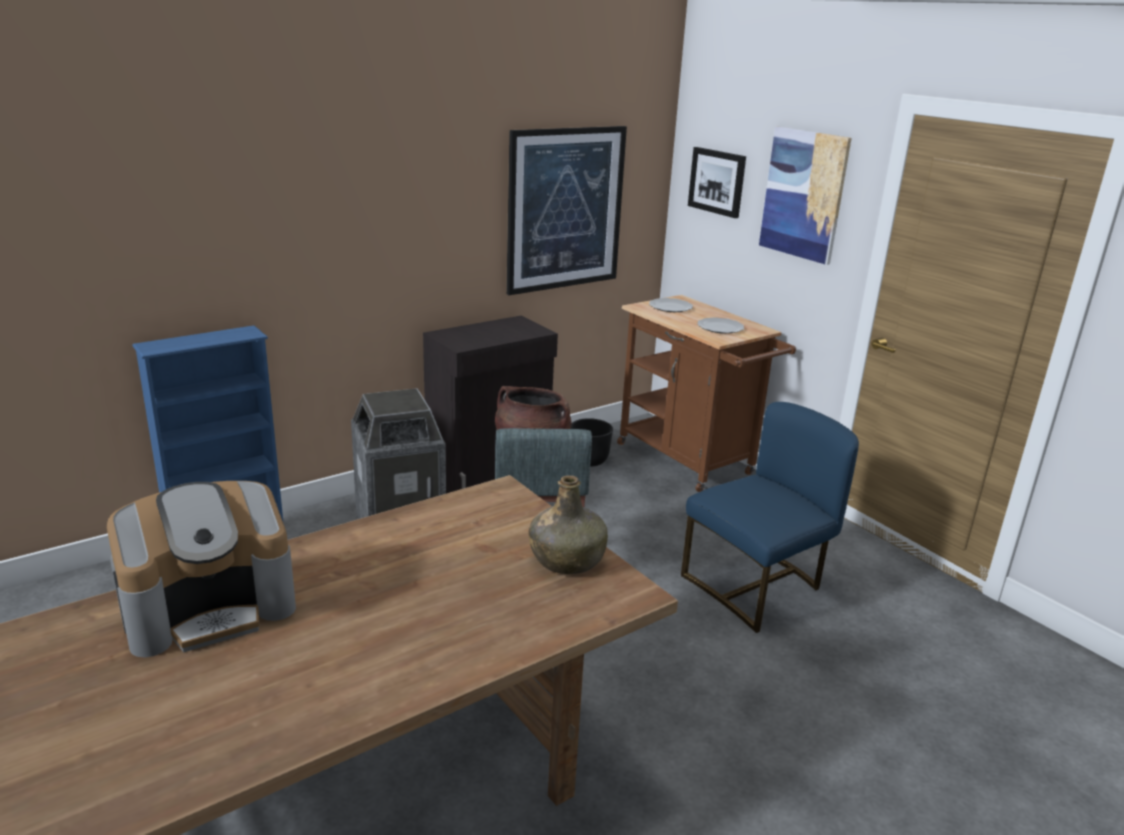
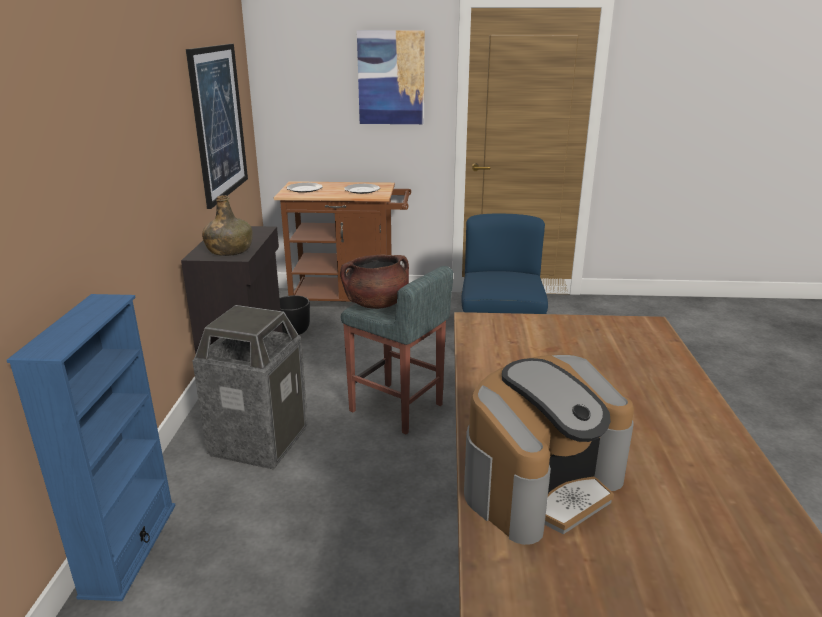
camera: 50 degrees left, 0 degrees up
coffee machine [107,481,296,657] -> coffee machine turned 45 degrees clockwise [464,354,634,545]
green bottle [529,475,608,574] -> green bottle moved to [202,195,253,256]
picture [688,147,746,218] -> none

